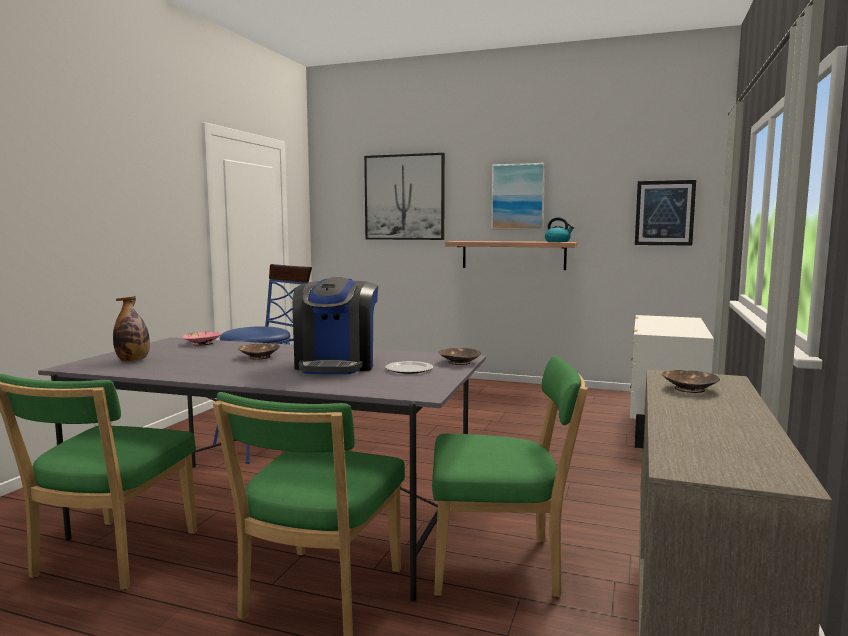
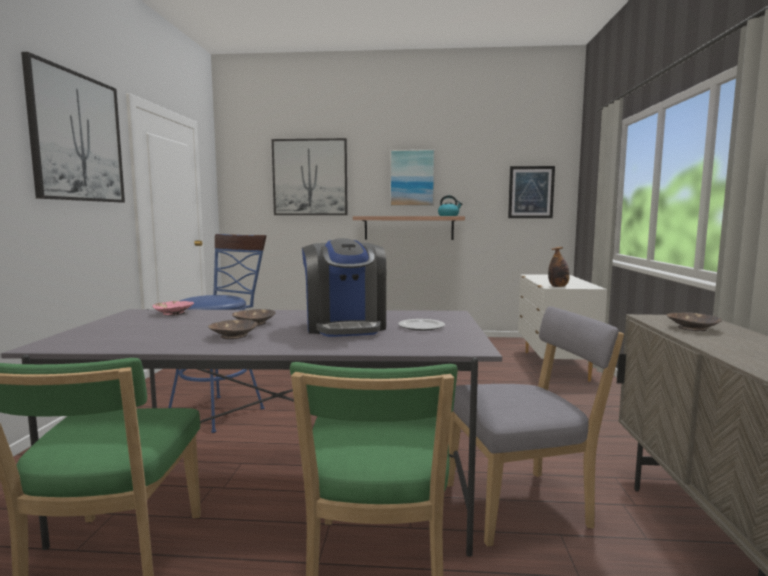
camera: 15 degrees left, 0 degrees up
bottle [113,296,150,362] -> bottle moved to [548,247,570,287]
green chair [432,356,588,597] -> grey chair [447,306,624,547]
brown bowl [438,348,481,365] -> brown bowl moved to [208,320,258,339]
none -> picture [21,52,125,202]

